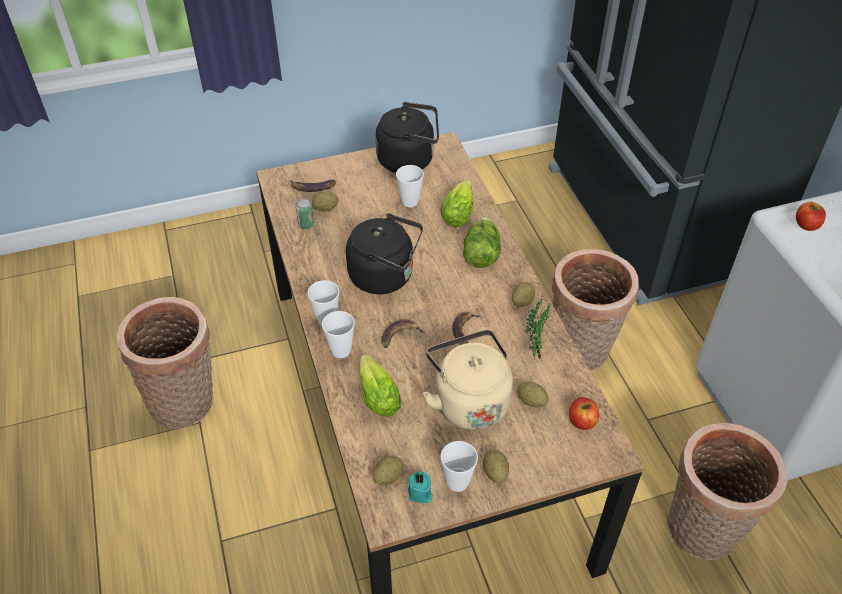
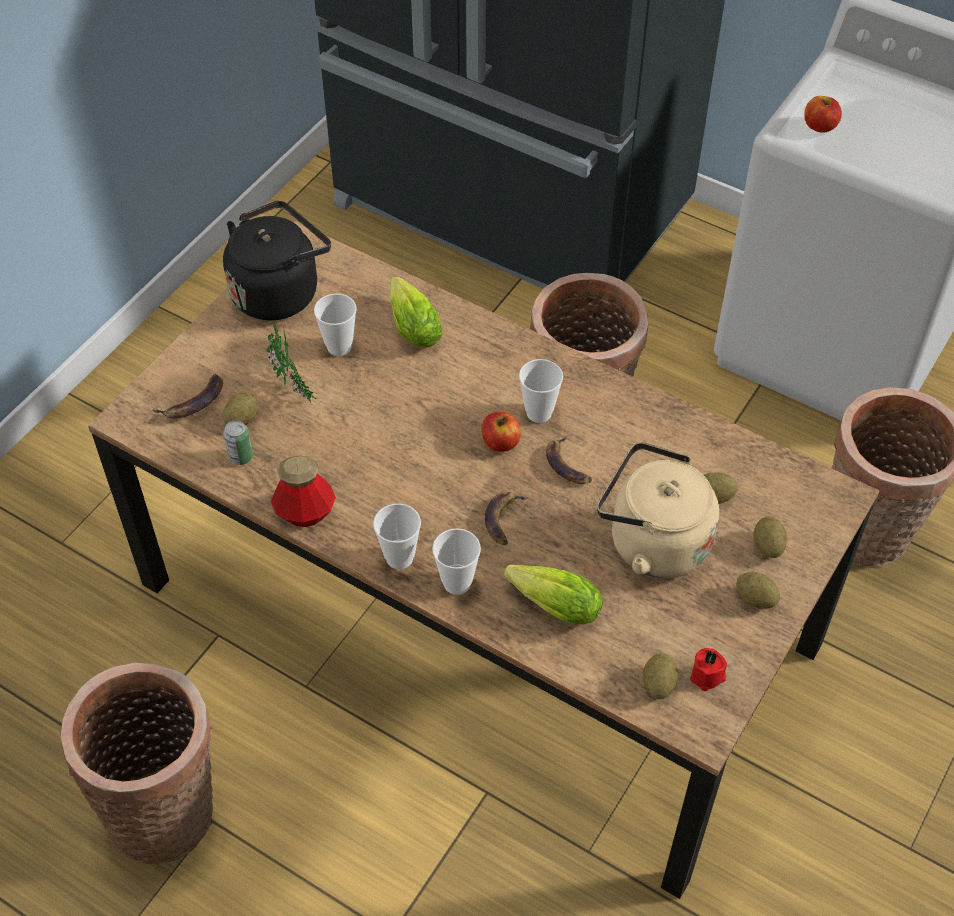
camera: 40 degrees left, 5 degrees up
black kettle [346,213,423,294] -> none
turquoise candle [408,472,433,503] -> red candle [690,648,727,691]
cup [441,441,478,492] -> cup moved to [519,359,563,423]
lettuce [463,216,501,268] -> none
potato [512,282,535,307] -> potato moved to [753,516,787,558]
potted plant [525,297,550,363] -> potted plant moved to [266,323,317,405]
apple [569,397,599,430] -> apple moved to [482,412,521,452]
none -> bottle [271,455,336,527]

